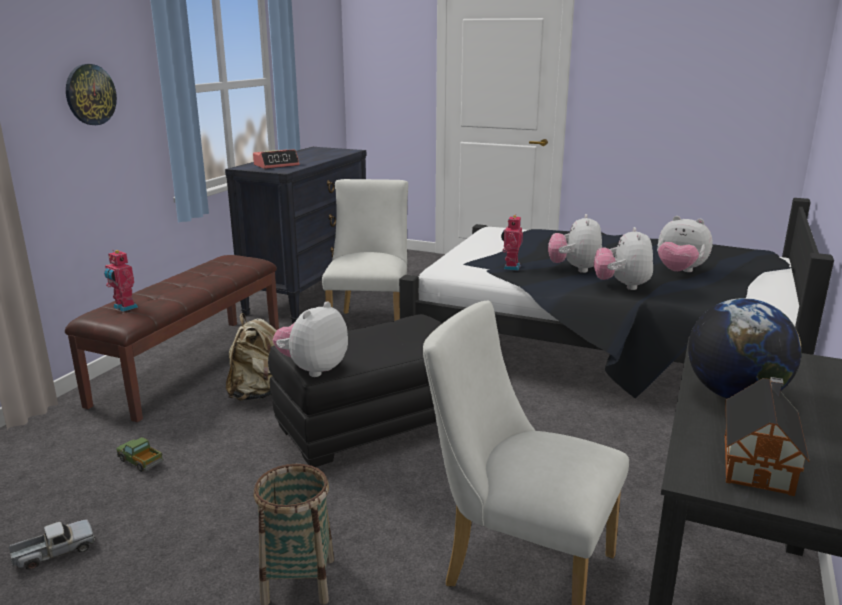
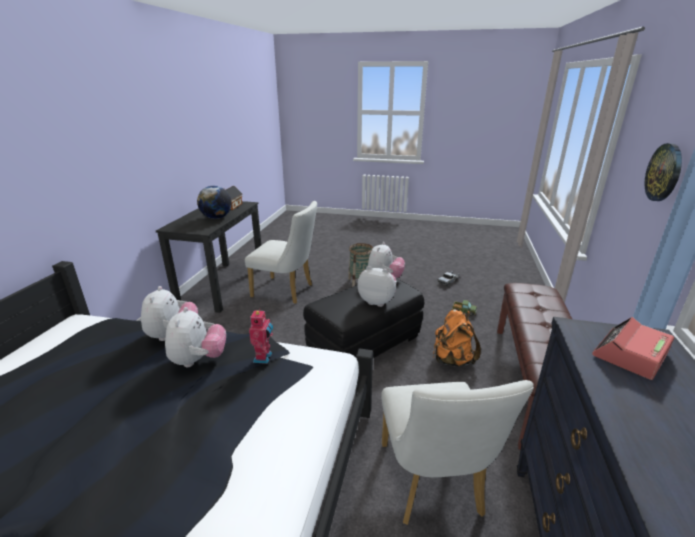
camera: 170 degrees right, 5 degrees up
toy robot [104,250,138,312] -> none
beige backpack [226,313,277,401] -> orange backpack [433,309,481,367]
plush toy [657,216,713,272] -> plush toy moved to [358,266,397,307]

